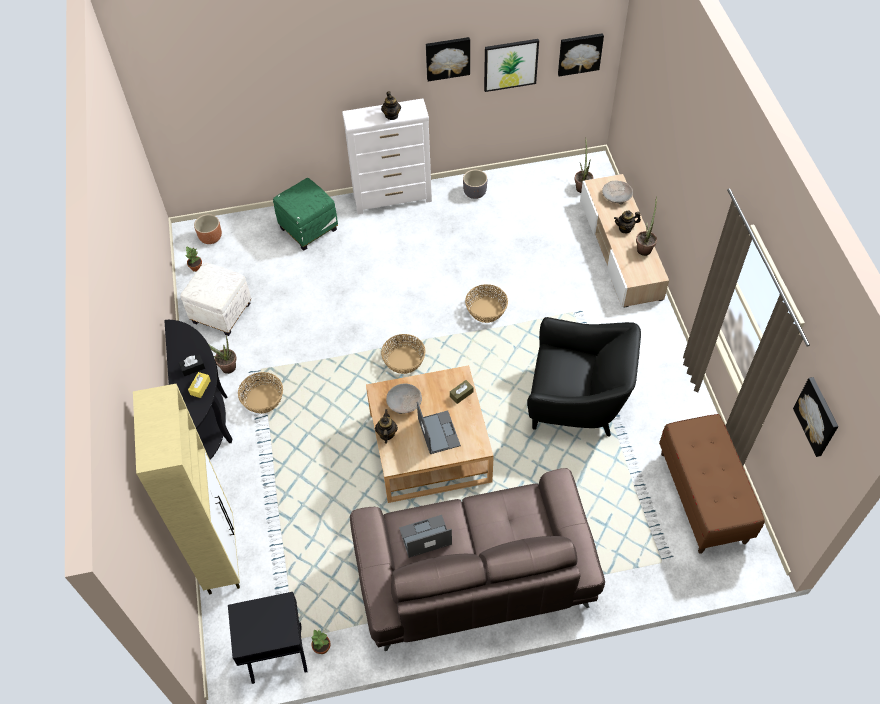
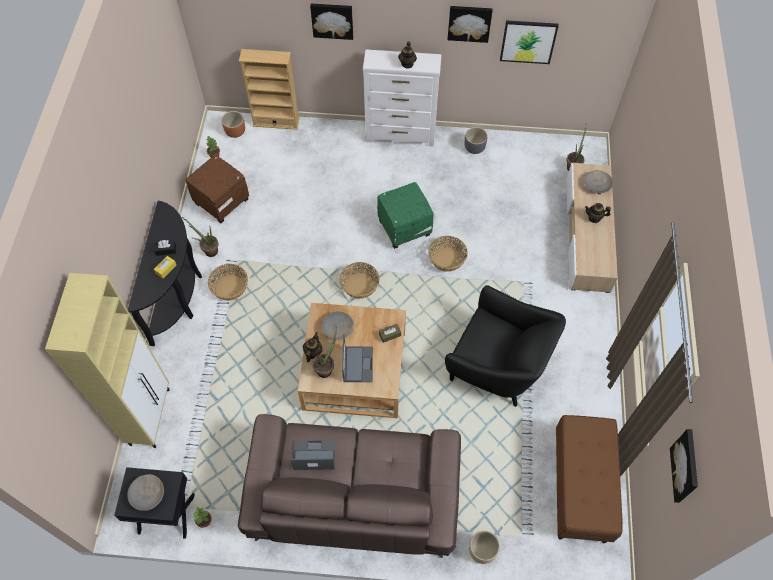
camera: 15 degrees right, 5 degrees up
white ottoman [180,262,251,336] -> brown ottoman [186,155,249,223]
green ottoman [273,178,338,251] -> green ottoman moved to [377,182,434,249]
picture [558,33,604,76] -> picture moved to [310,3,353,40]
potted plant [636,196,657,256] -> potted plant moved to [312,326,337,378]
none -> beige bowl [127,474,164,511]
none -> beige bookcase [239,49,300,130]
none -> beige planter [469,531,500,564]

